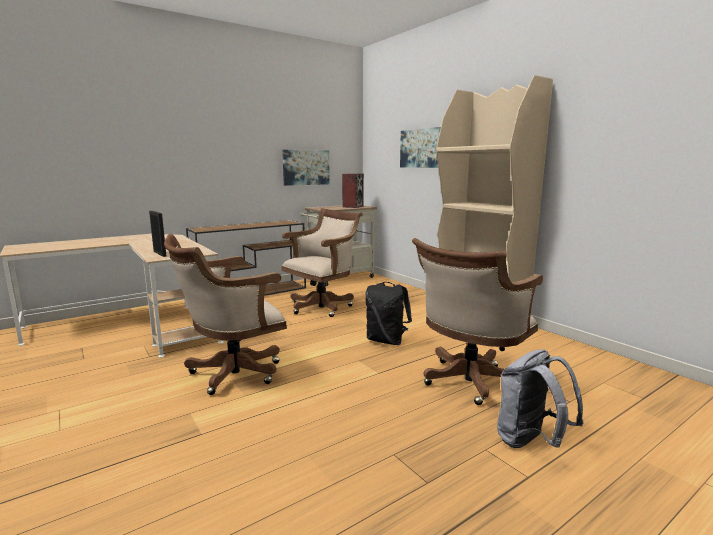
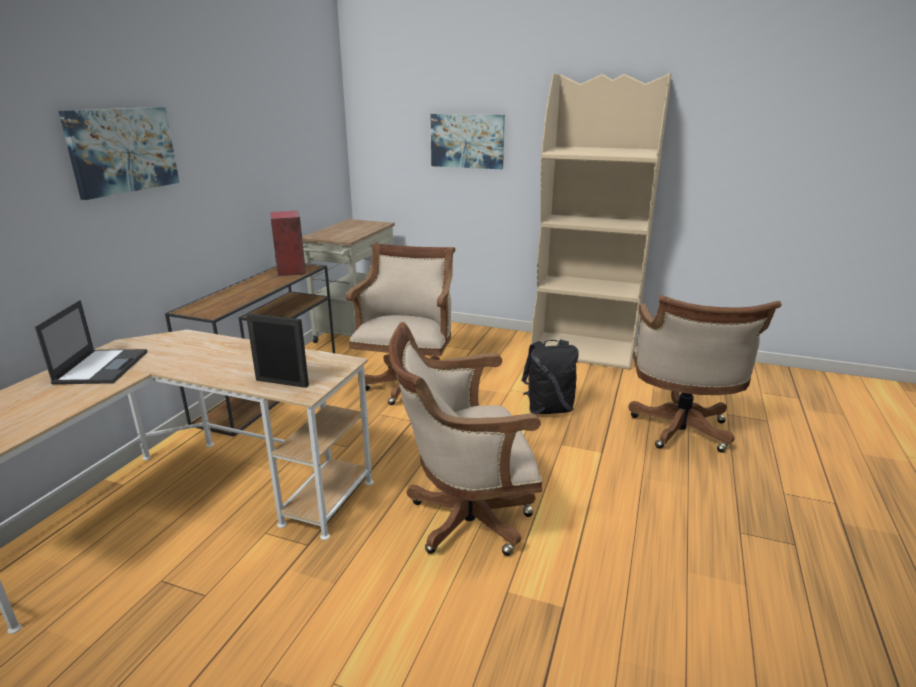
camera: 35 degrees left, 10 degrees up
office chair [164,234,287,395] -> office chair turned 60 degrees clockwise [389,322,543,556]
picture [282,150,330,186] -> picture moved to [59,107,180,200]
speaker [342,173,364,208] -> speaker moved to [270,211,306,276]
grey backpack [497,349,584,448] -> none
none -> laptop [35,300,147,384]

